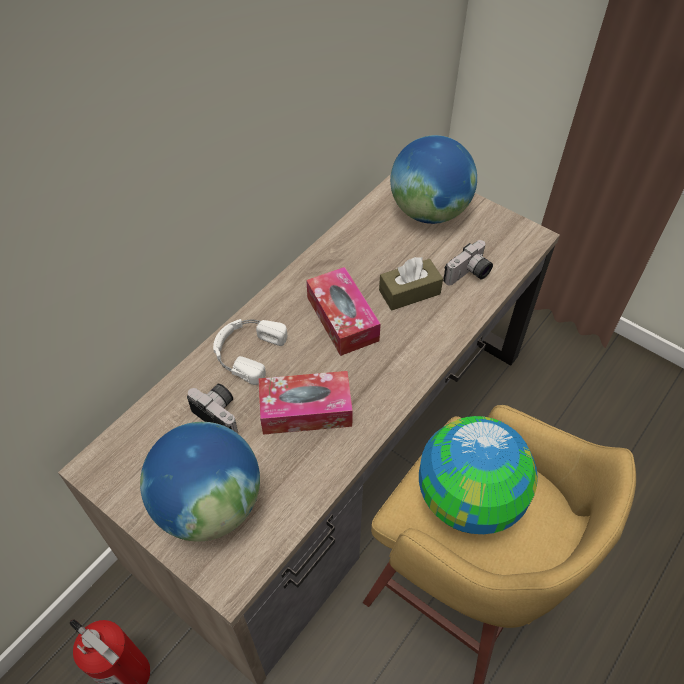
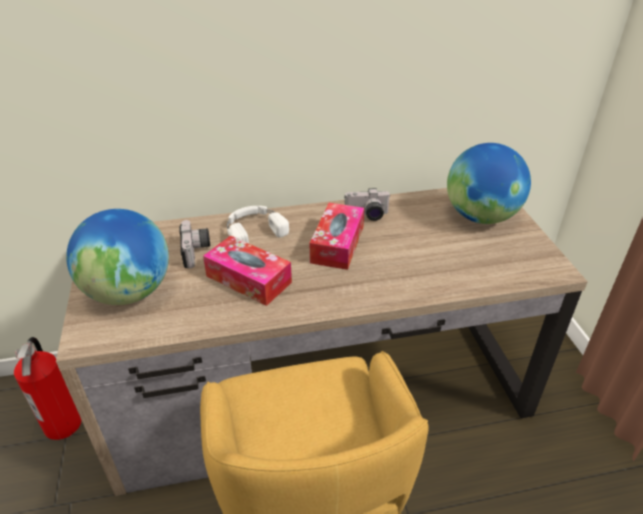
camera: 40 degrees right, 15 degrees down
brown tissue box [379,257,443,311] -> none
globe [419,416,538,534] -> none
camera [443,240,493,285] -> camera moved to [344,188,391,221]

